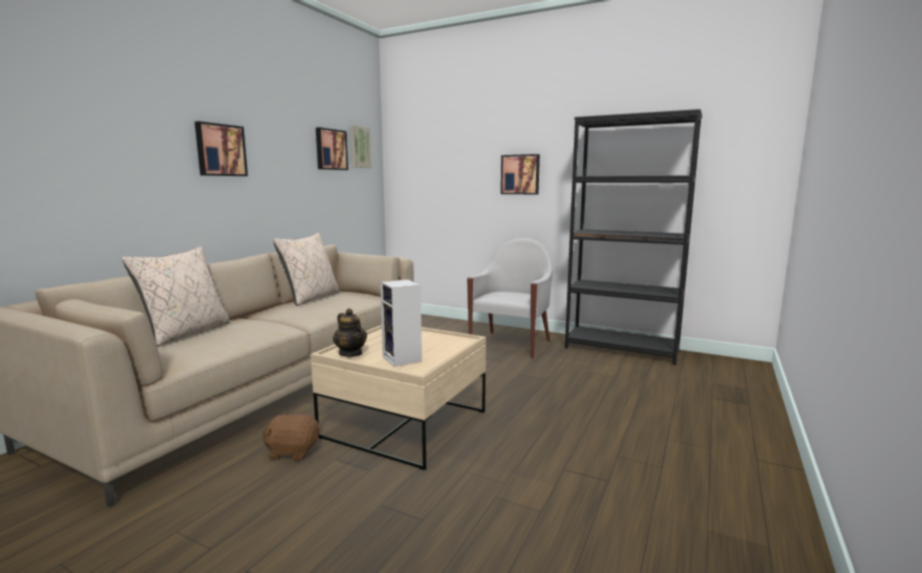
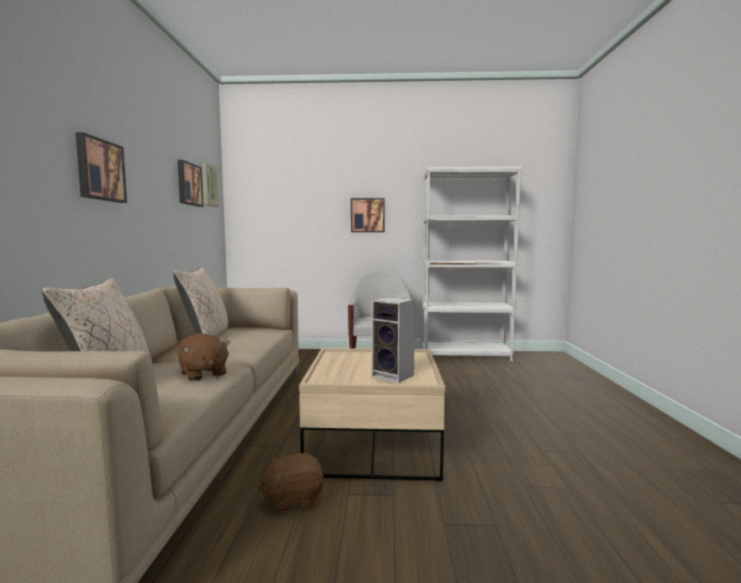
camera: 25 degrees left, 5 degrees down
teapot [333,308,367,357] -> none
black bookcase [565,109,702,365] -> white bookcase [422,167,522,361]
none -> brown plush toy [178,333,230,381]

